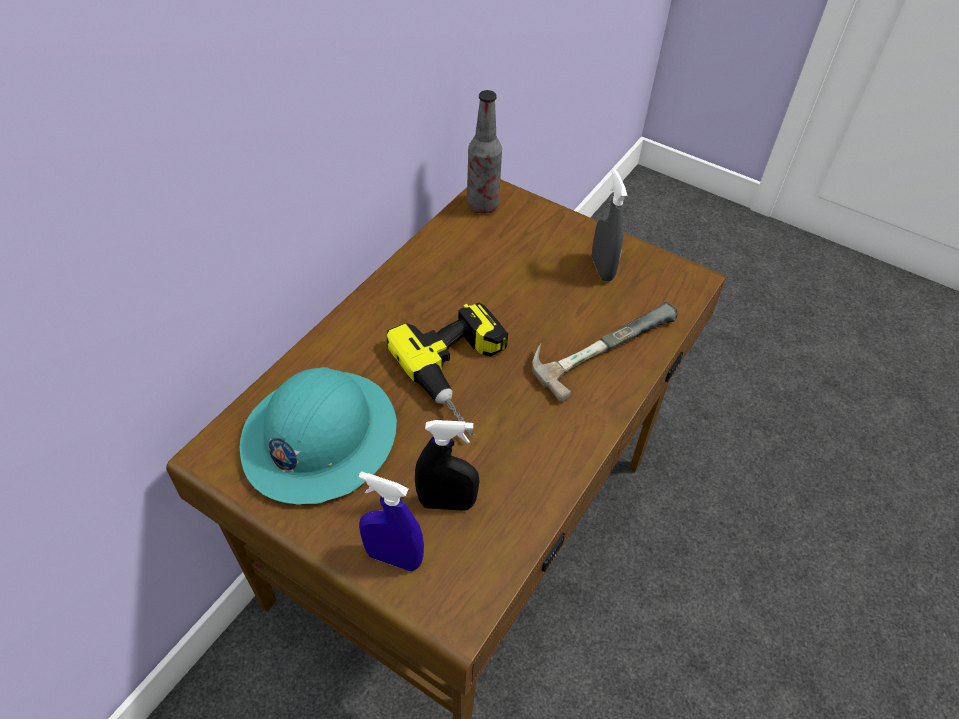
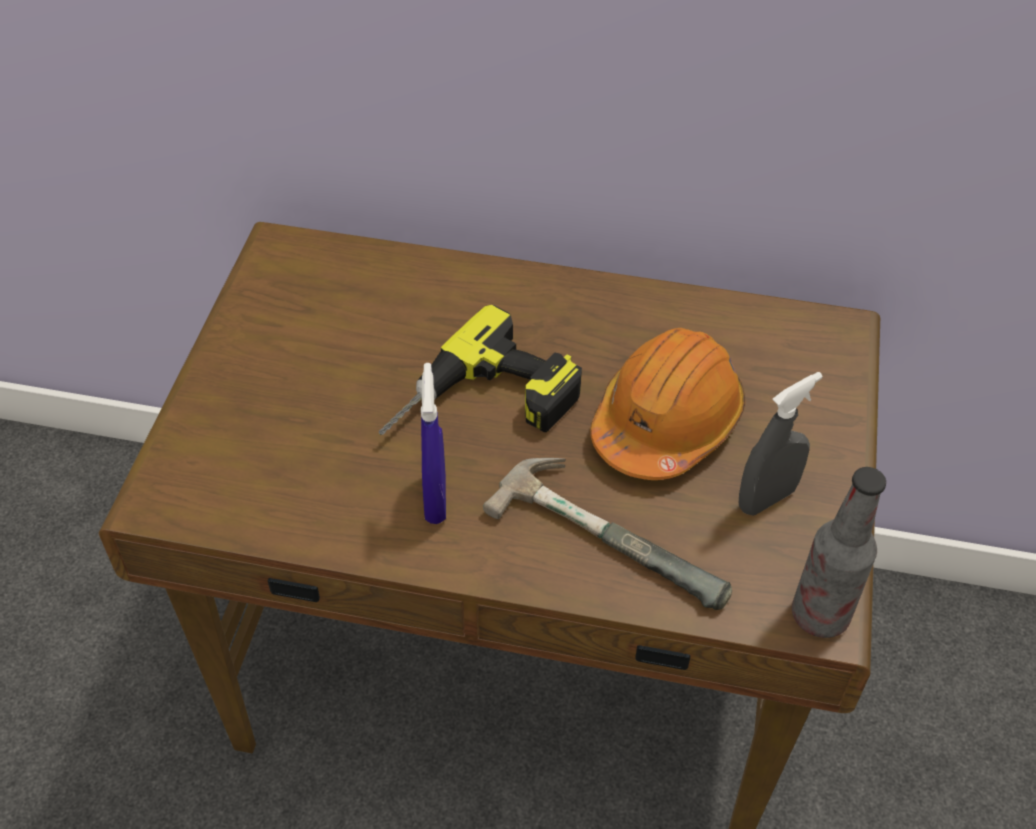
camera: 70 degrees right, 0 degrees up
turquoise hard hat [240,367,397,504] -> none
blue spray bottle [359,472,424,571] -> blue spray bottle moved to [421,363,446,524]
black spray bottle [415,420,479,511] -> none
bottle [467,90,502,213] -> bottle moved to [792,467,886,638]
none -> orange hard hat [590,328,745,480]

